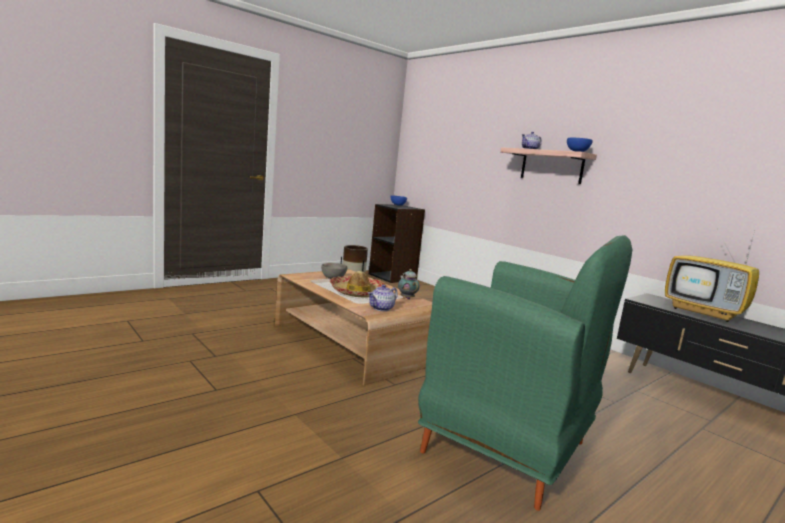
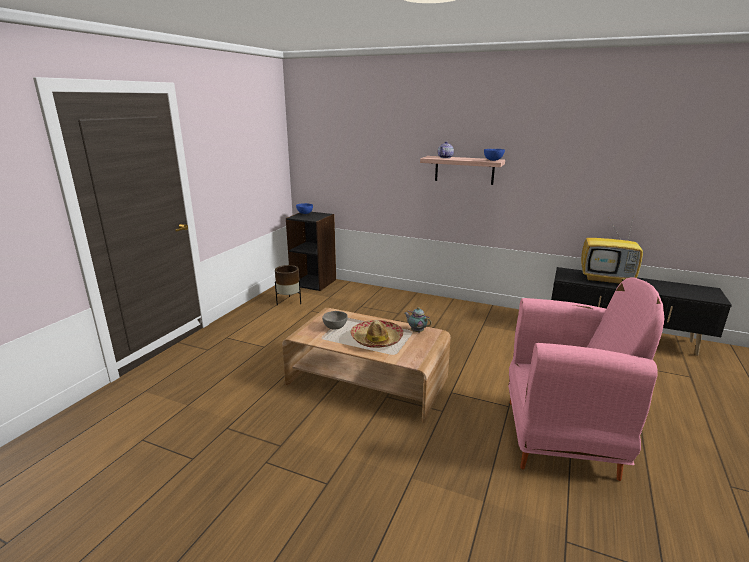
camera: 25 degrees left, 10 degrees up
teapot [368,284,398,311] -> none
green armchair [418,235,633,511] -> pink armchair [508,277,664,481]

